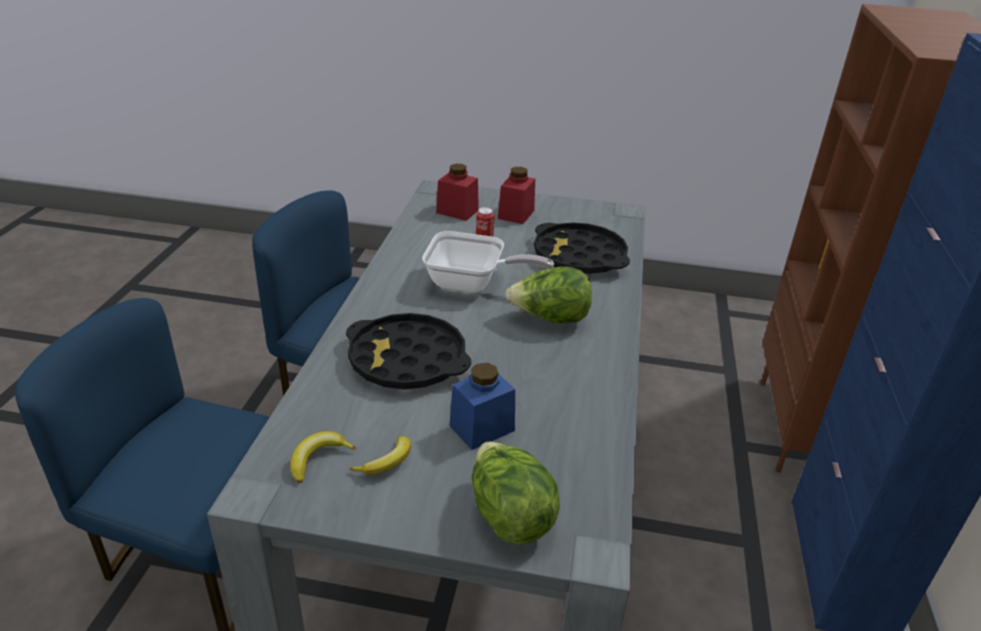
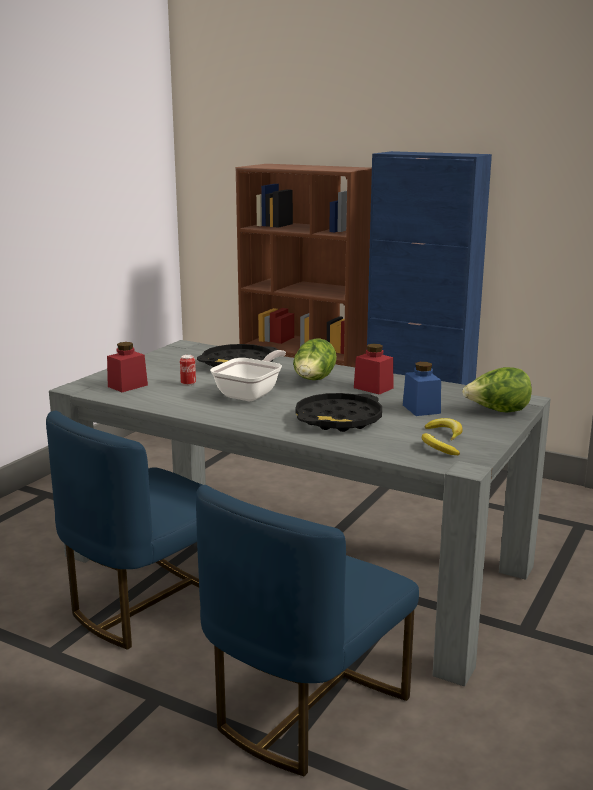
camera: 70 degrees left, 15 degrees down
red jar [498,167,535,224] -> red jar moved to [354,344,394,395]

